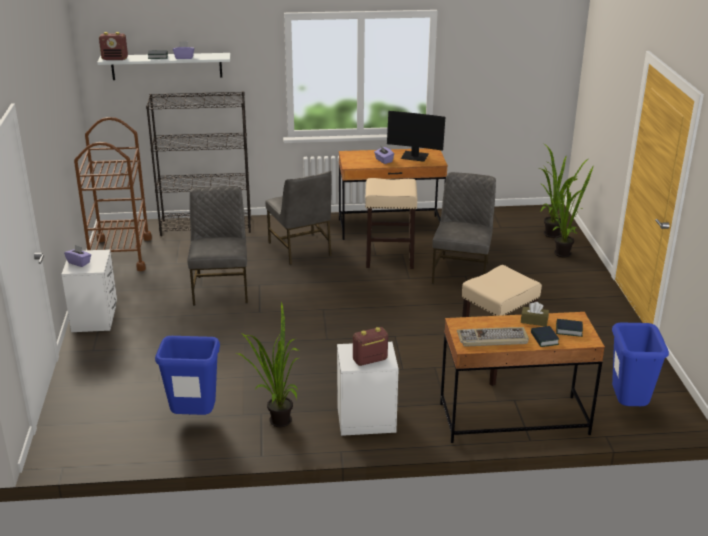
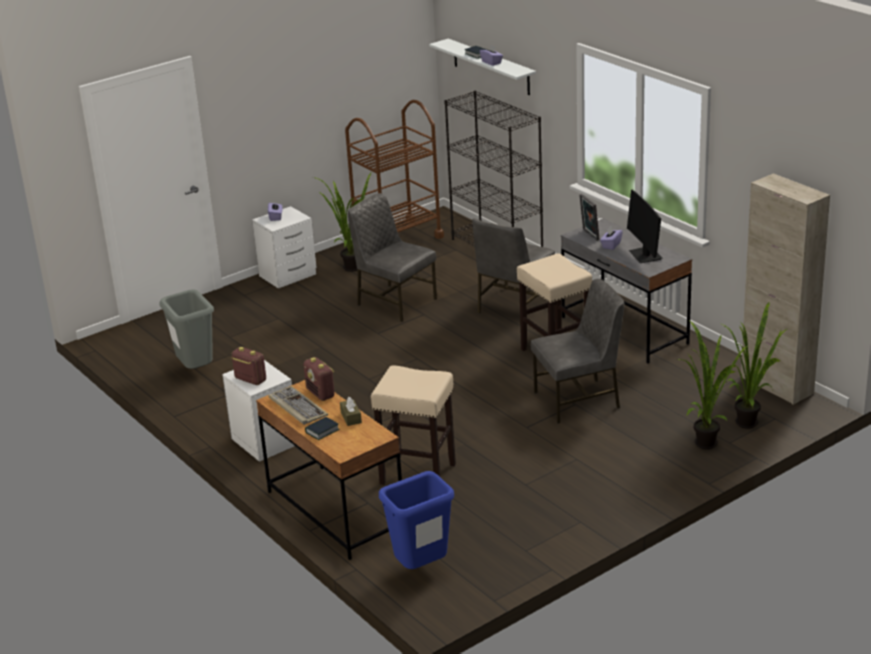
camera: 60 degrees right, 0 degrees up
radio [99,32,128,60] -> radio moved to [303,357,335,401]
blue trash can [155,336,220,415] -> grey trash can [160,289,214,369]
grey chair [188,186,248,306] -> grey chair turned 105 degrees counterclockwise [348,193,437,322]
potted plant [236,302,299,427] -> potted plant moved to [313,173,371,272]
brown desk [339,148,448,240] -> grey desk [561,219,692,364]
book [556,319,583,337] -> none
none -> picture frame [579,194,600,241]
none -> beige cabinet [741,173,830,405]

